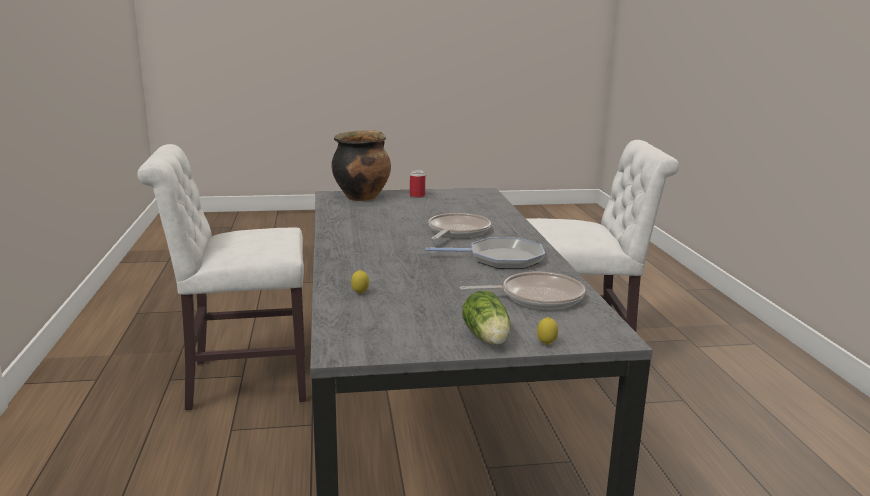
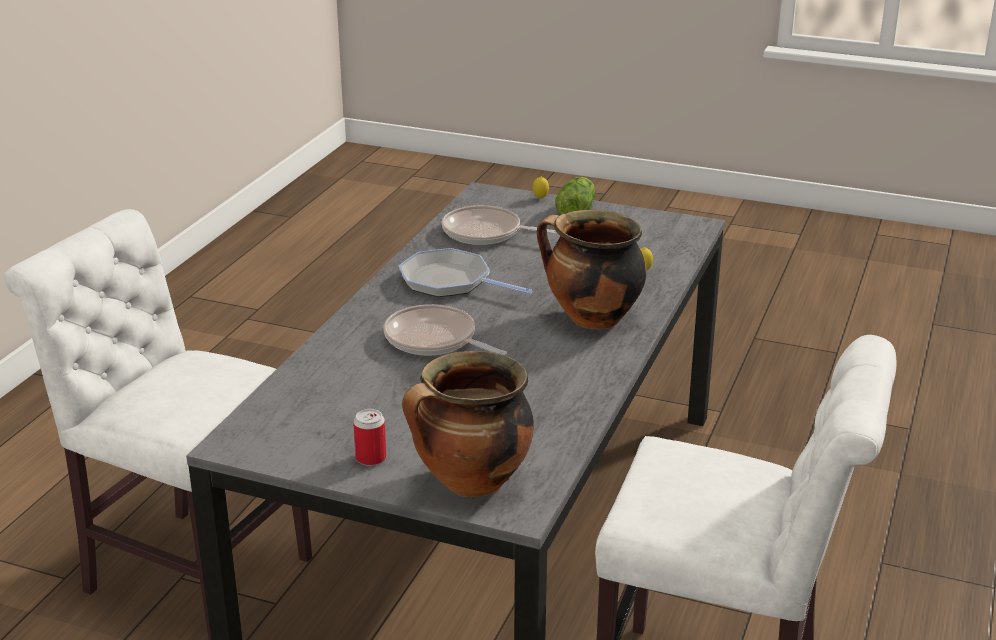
camera: 150 degrees left, 10 degrees up
frying pan [428,213,491,240] -> frying pan turned 75 degrees clockwise [384,304,507,355]
none -> cooking pot [537,210,646,329]

